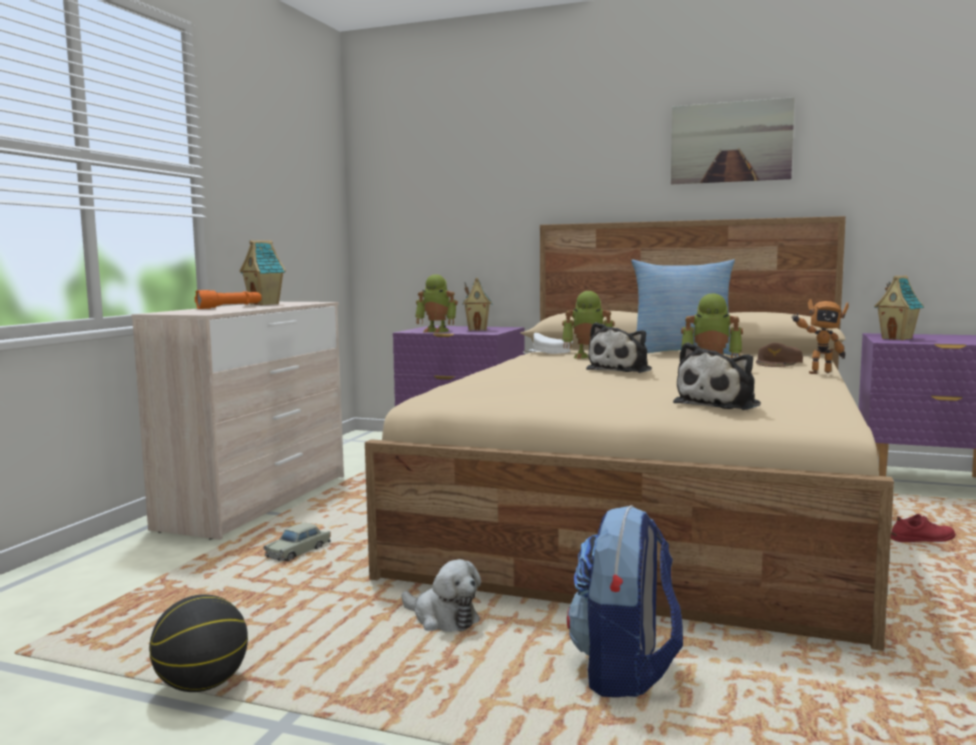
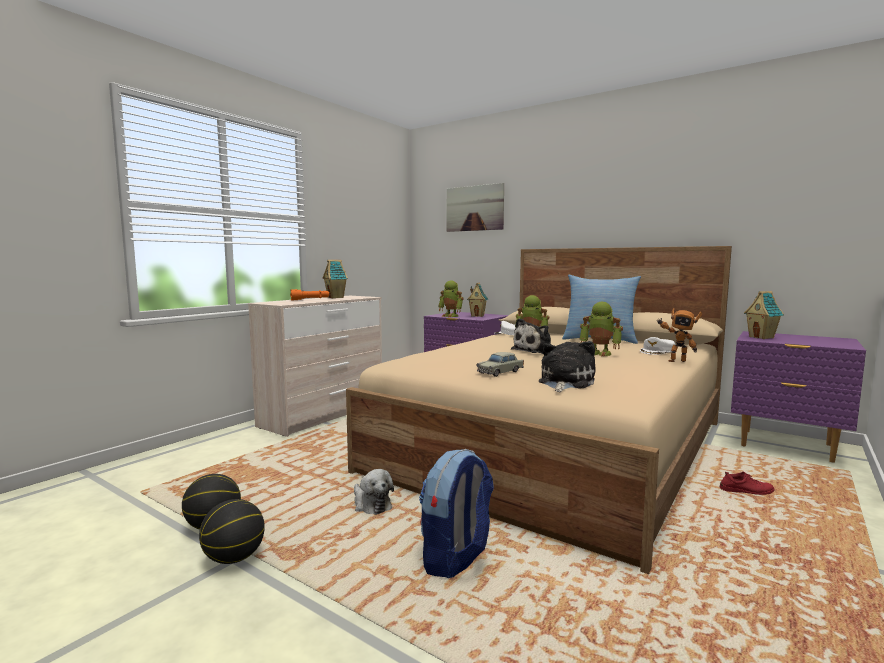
camera: 15 degrees right, 0 degrees up
beige toy car [264,523,331,561] -> beige toy car moved to [477,352,524,377]
picture [671,97,795,184] -> picture moved to [447,183,504,232]
plush toy [673,342,761,410] -> plush toy turned 150 degrees clockwise [539,341,595,392]
brown cap [756,343,803,367] -> white cap [640,337,676,355]
none -> basketball [199,499,265,564]

